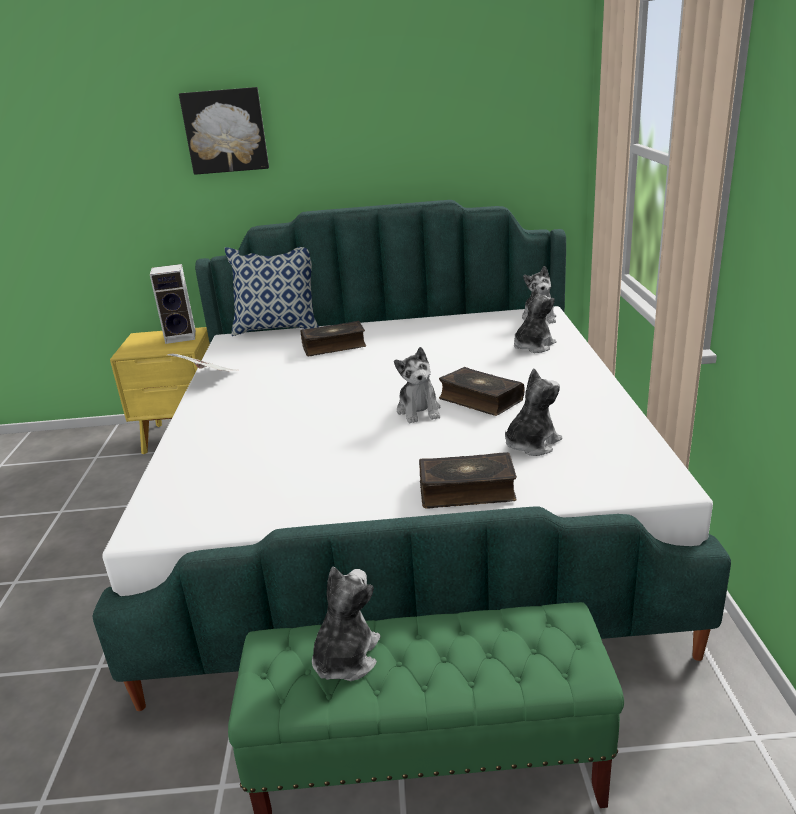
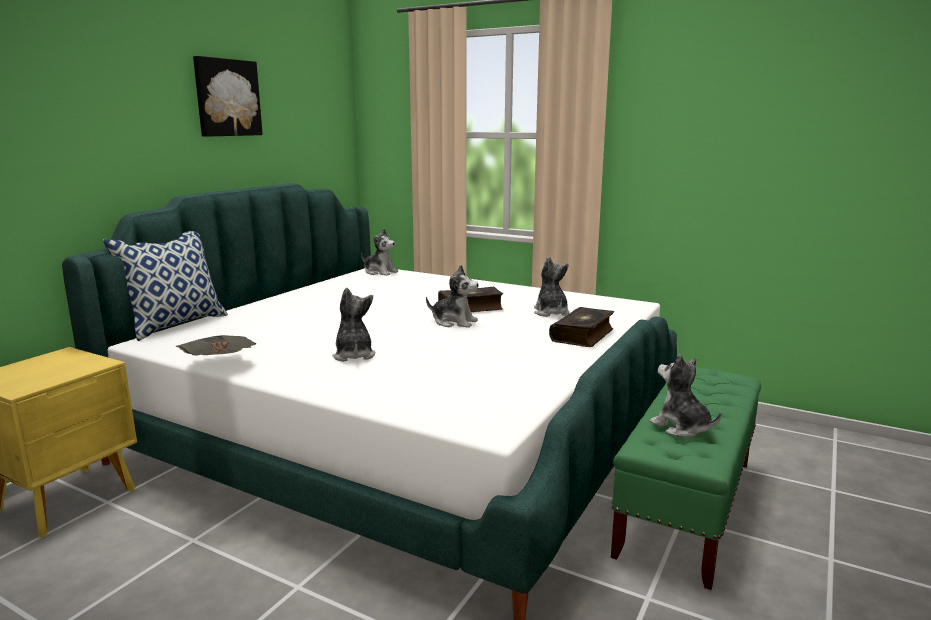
camera: 60 degrees left, 10 degrees down
speaker [150,264,196,344] -> none
picture [179,87,269,175] -> picture moved to [193,56,263,137]
book [301,321,366,356] -> none
plush toy [514,287,556,353] -> plush toy moved to [332,288,376,362]

